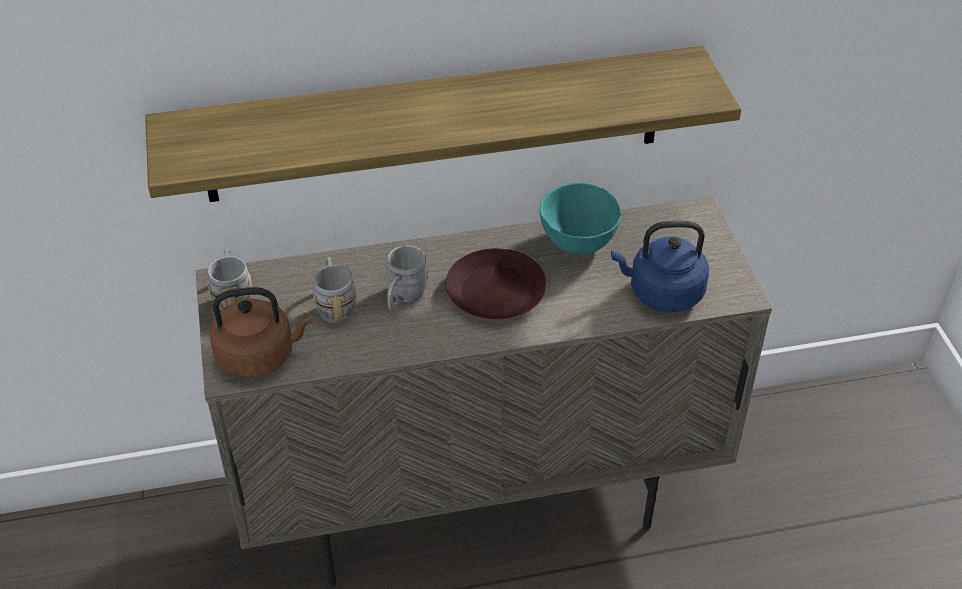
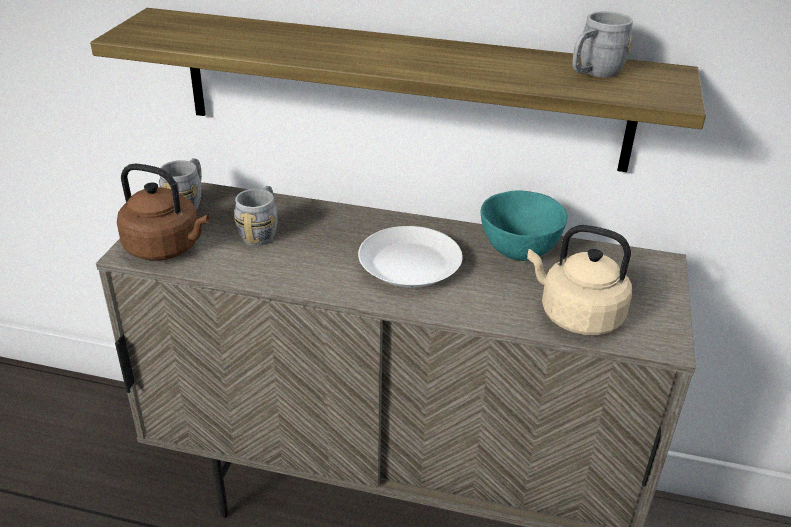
camera: 25 degrees right, 10 degrees down
grey mug [386,245,429,310] -> grey mug moved to [573,11,633,78]
brown plate [446,248,547,319] -> white plate [358,226,463,288]
blue kettle [611,221,709,312] -> beige kettle [527,225,632,335]

